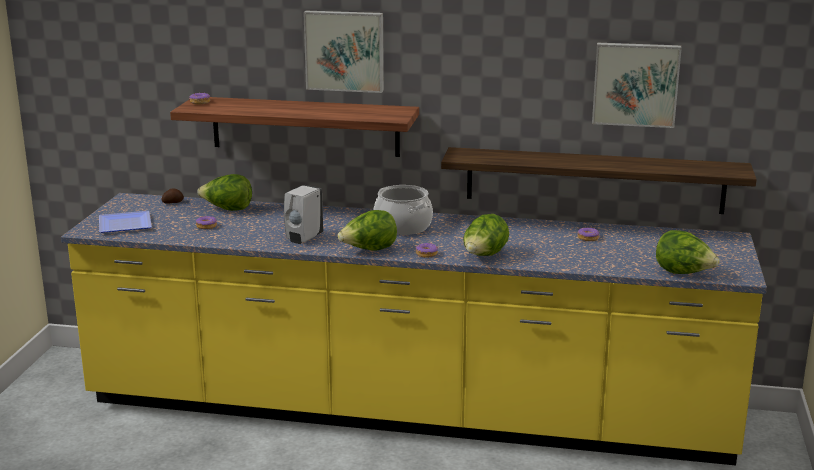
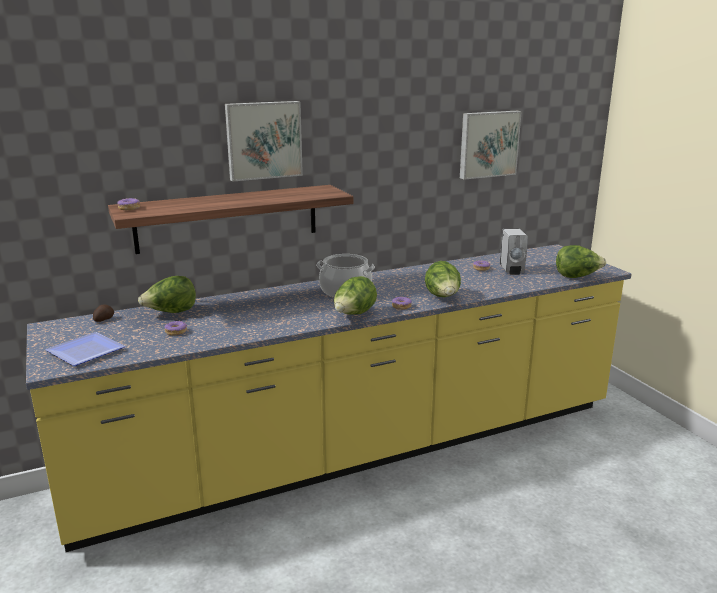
camera: 35 degrees left, 0 degrees up
white soap dispenser [284,185,323,244] -> white soap dispenser moved to [500,228,528,275]
shelf [441,147,757,214] -> none

